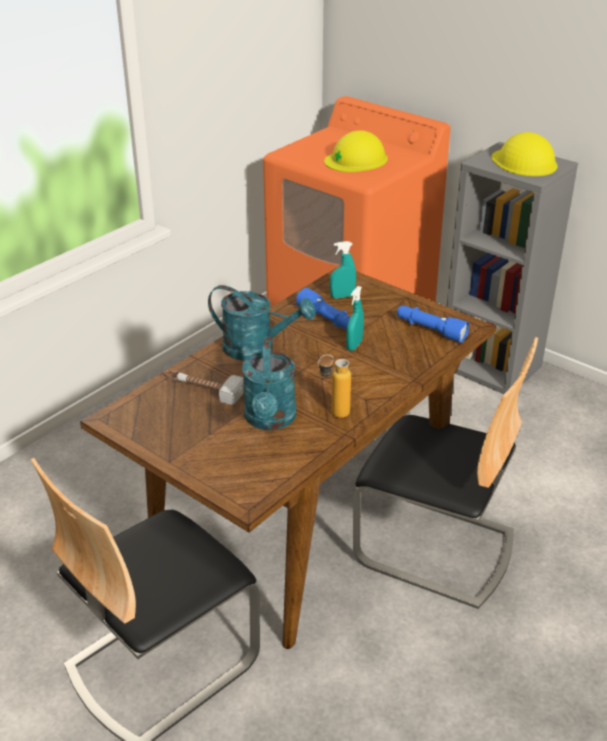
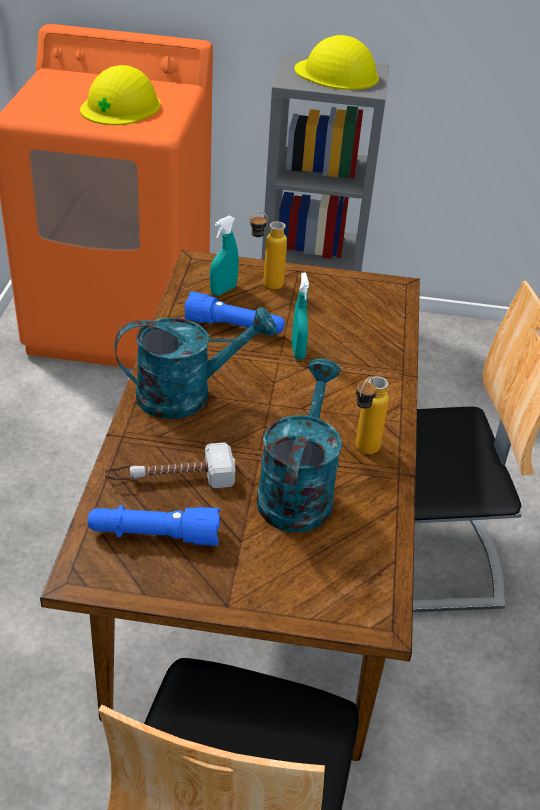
camera: 35 degrees left, 5 degrees up
turquoise watering can [242,336,296,431] -> turquoise watering can turned 135 degrees counterclockwise [256,359,342,533]
blue flashlight [397,306,470,343] -> blue flashlight moved to [88,505,220,546]
none -> bottle [249,211,287,290]

